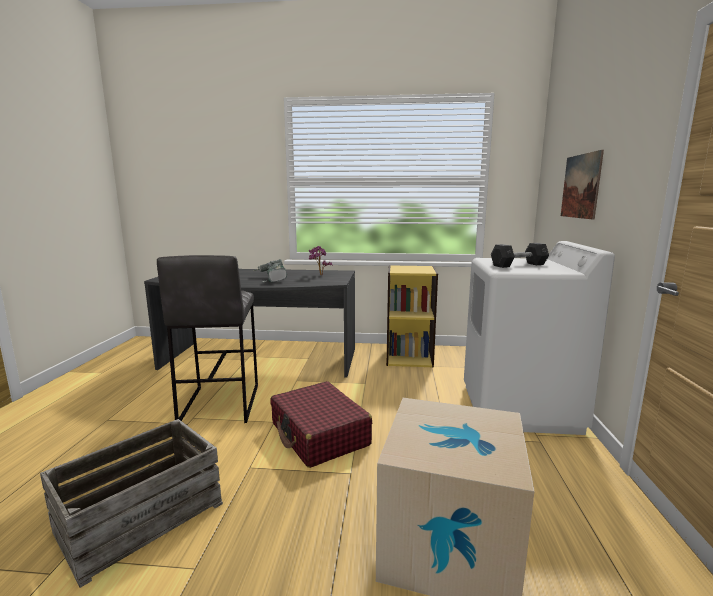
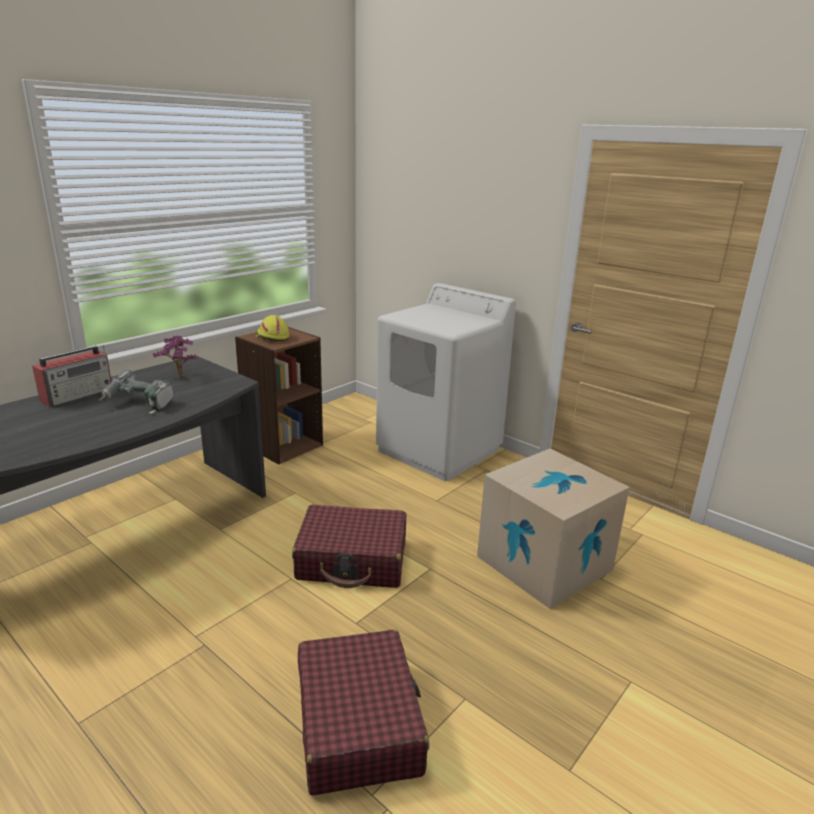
camera: 55 degrees left, 10 degrees up
crate [40,419,223,588] -> red suitcase [298,629,429,796]
grey stool [157,255,258,423] -> none
yellow bookcase [386,265,438,368] -> brown bookcase [235,327,323,465]
grey dumbbell [491,243,549,268] -> none
picture [561,150,604,220] -> none
none -> radio [32,345,112,407]
none -> yellow hard hat [256,315,290,341]

